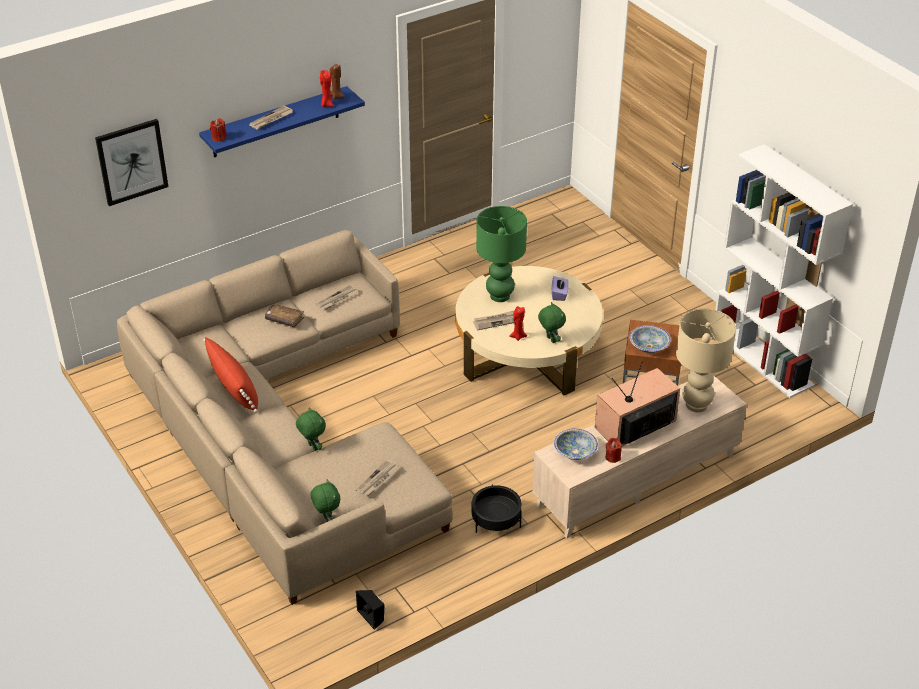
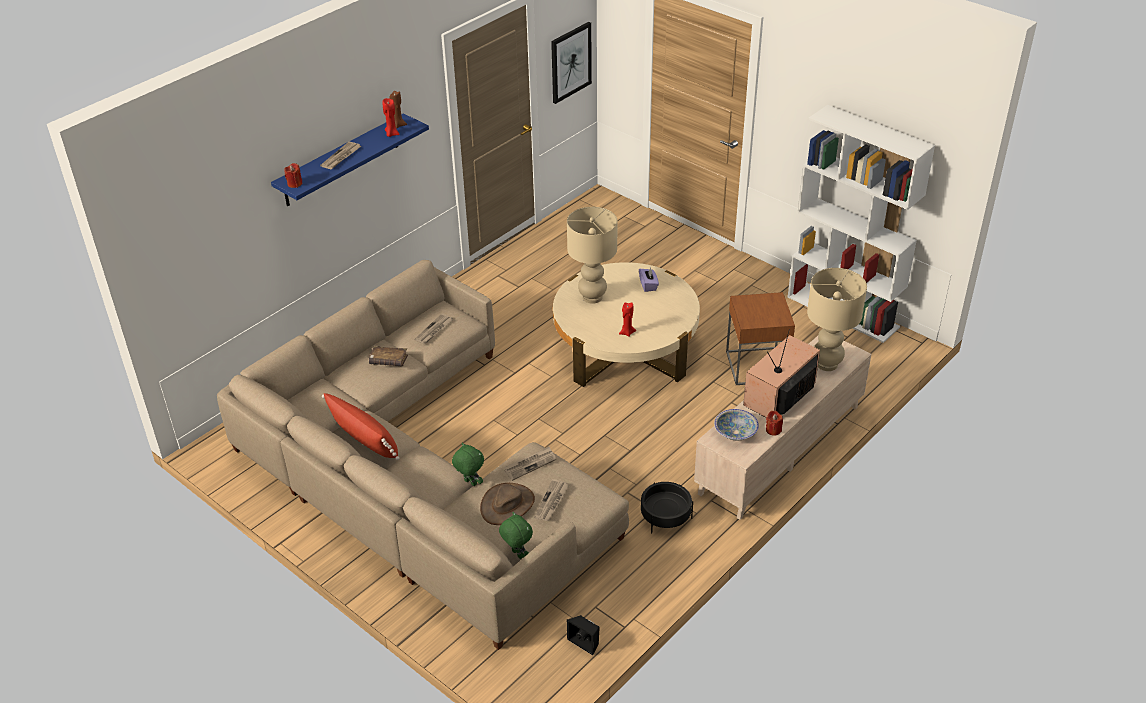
camera: 15 degrees left, 0 degrees up
picture [95,119,169,206] -> picture moved to [551,22,592,104]
newspaper [473,311,515,330] -> newspaper moved to [504,447,556,481]
green table lamp [476,206,527,302] -> beige table lamp [567,207,618,304]
green plush toy [538,302,566,343] -> none
bowl [630,325,671,353] -> none
none -> brown hat [480,483,535,525]

